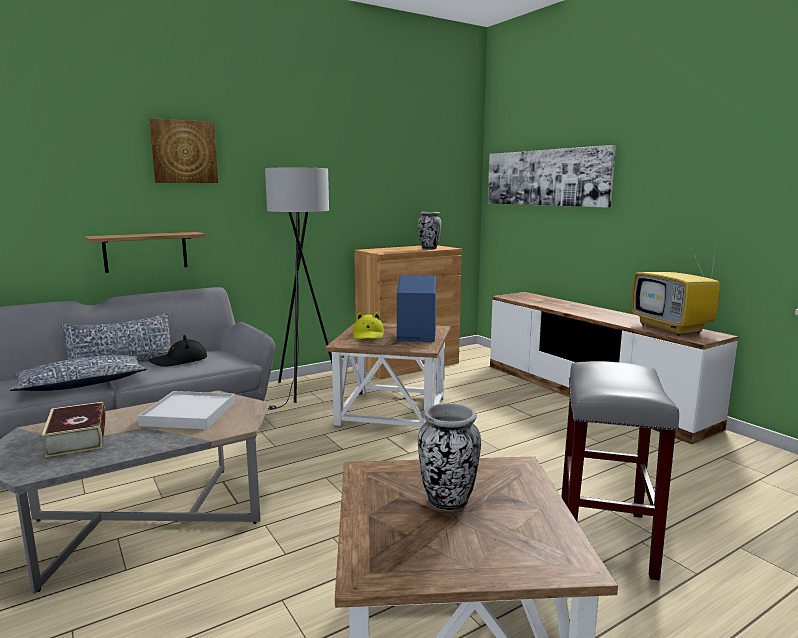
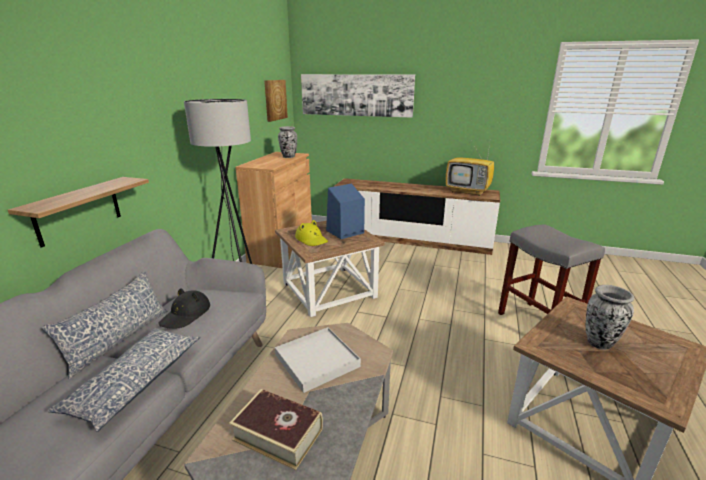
camera: 40 degrees left, 10 degrees up
picture [149,118,218,183] -> picture moved to [264,80,288,122]

